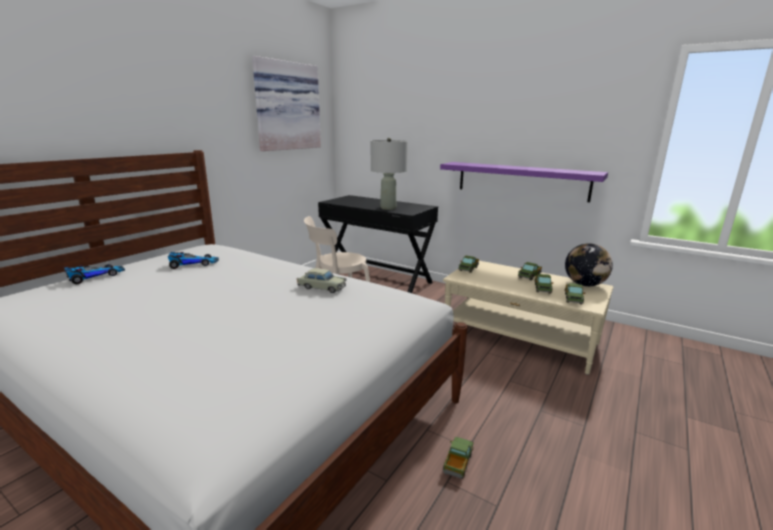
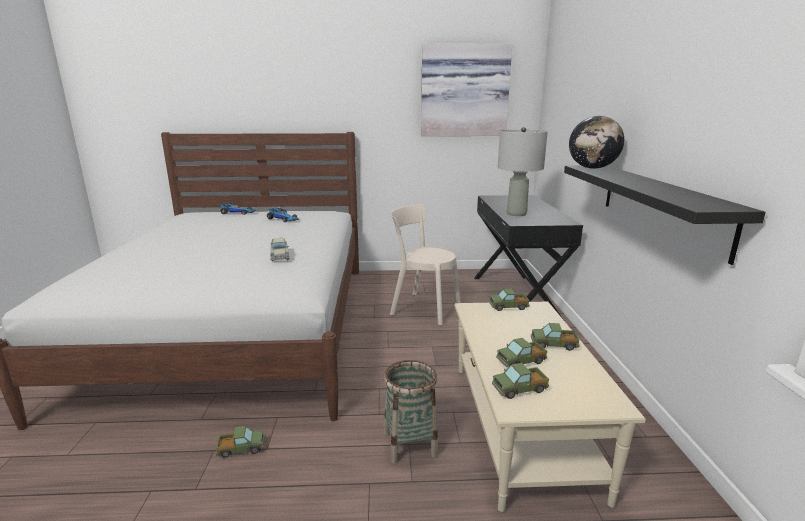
camera: 55 degrees right, 0 degrees up
purple shelf [440,162,608,202] -> black shelf [564,166,766,265]
globe [565,243,613,286] -> globe moved to [569,116,624,169]
none -> basket [384,360,438,464]

